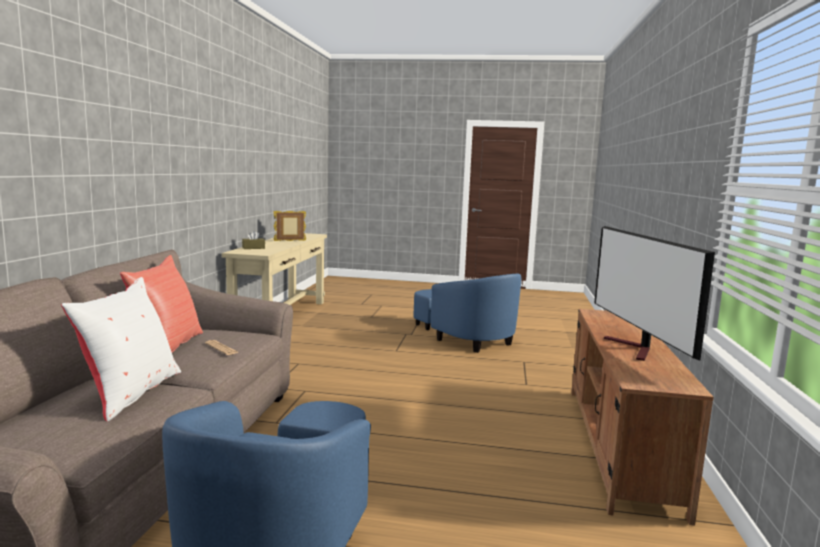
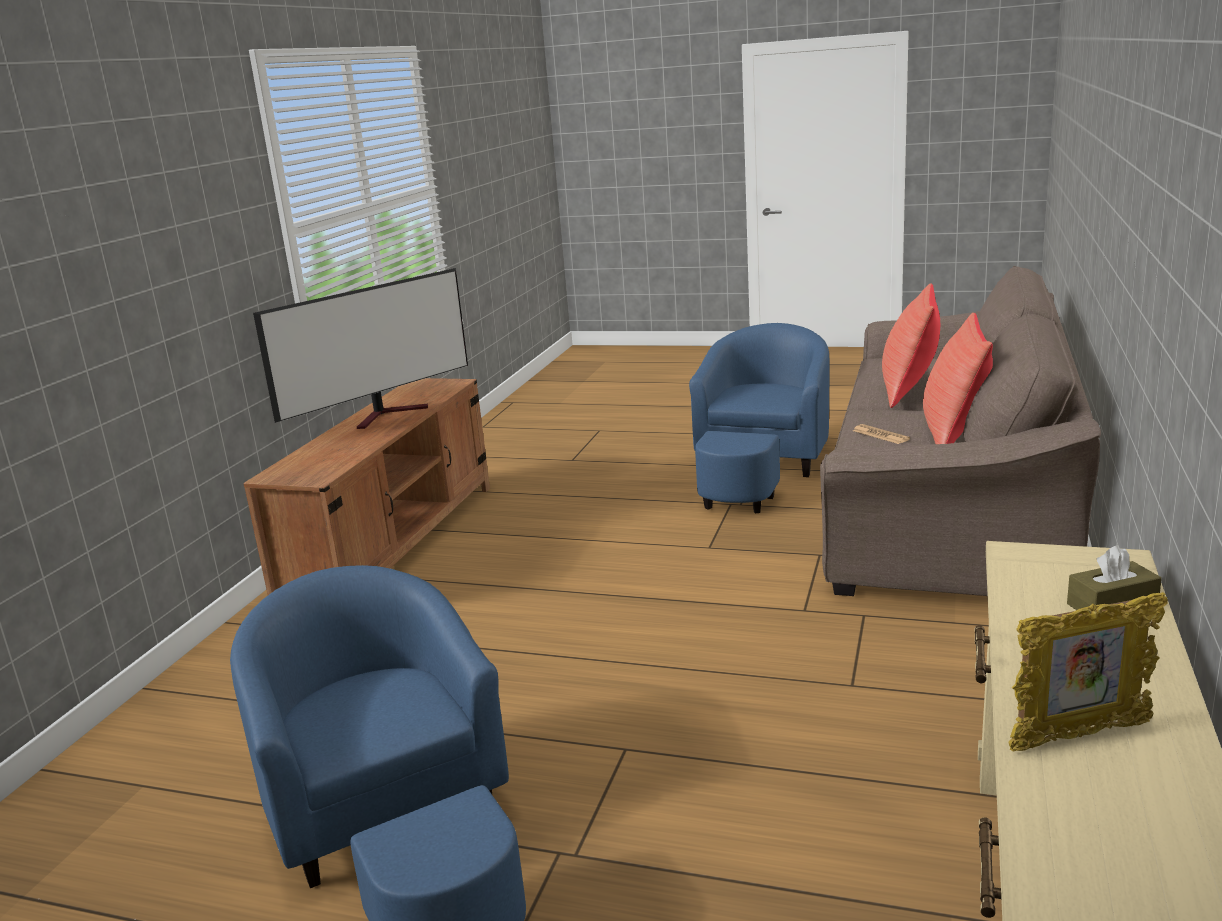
camera: 170 degrees left, 10 degrees up
white pillow [61,277,181,421] -> red pillow [882,283,940,408]
television [594,226,715,361] -> television turned 45 degrees clockwise [253,268,468,429]

